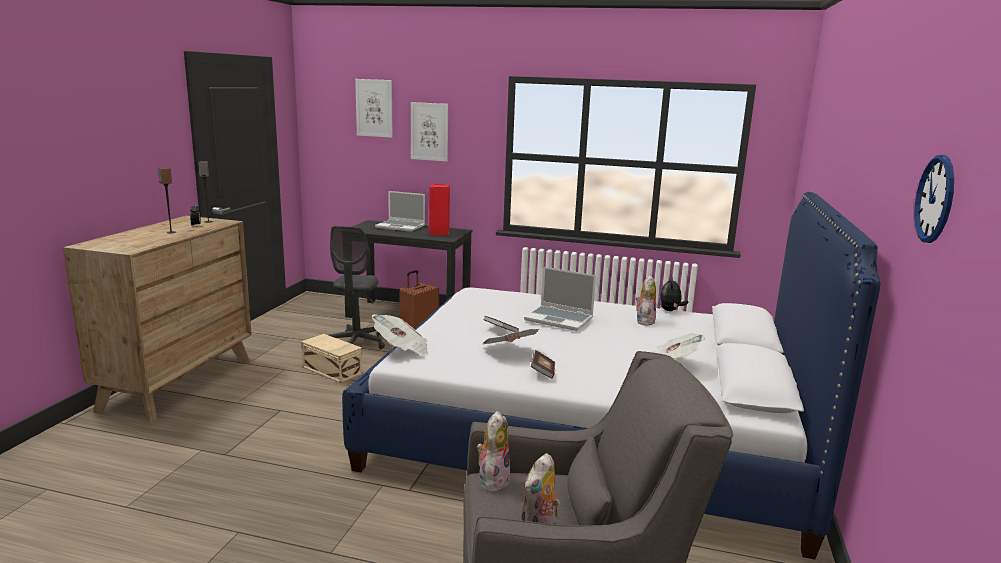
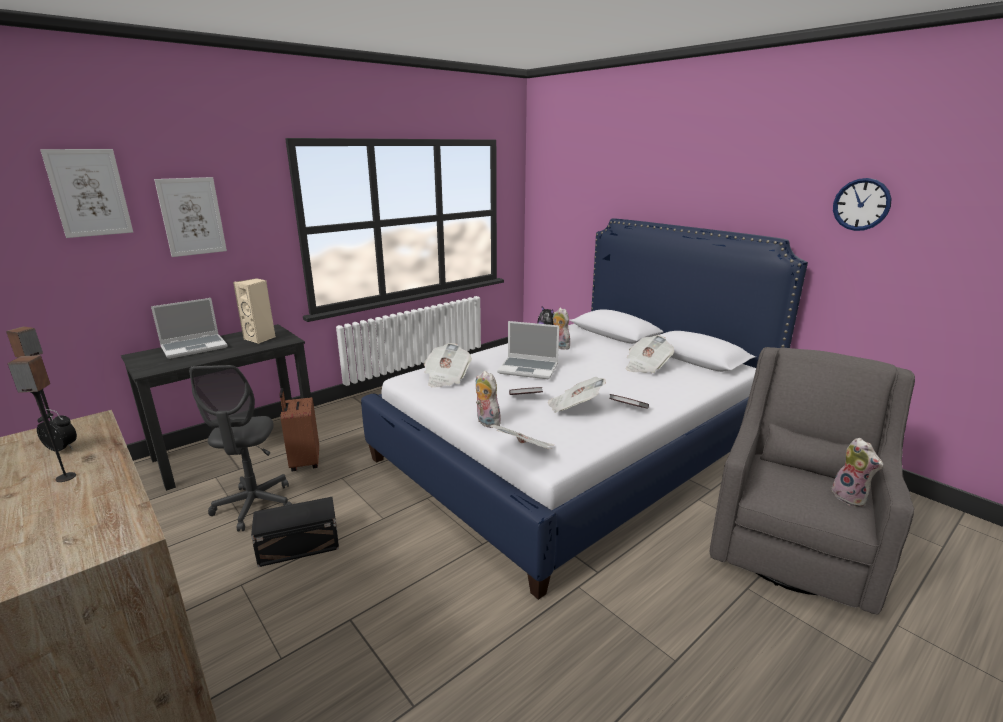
camera: 55 degrees left, 5 degrees up
beige storage box [301,334,363,383] -> black storage box [251,497,339,567]
grey office chair [328,226,385,349] -> grey office chair turned 45 degrees clockwise [189,365,292,531]
red speaker [429,184,450,235] -> beige speaker [233,278,276,344]
plush toy [477,411,510,492] -> plush toy moved to [476,371,501,428]
laptop [524,267,596,331] -> laptop turned 45 degrees clockwise [497,321,559,379]
none -> newspaper [424,343,471,387]

